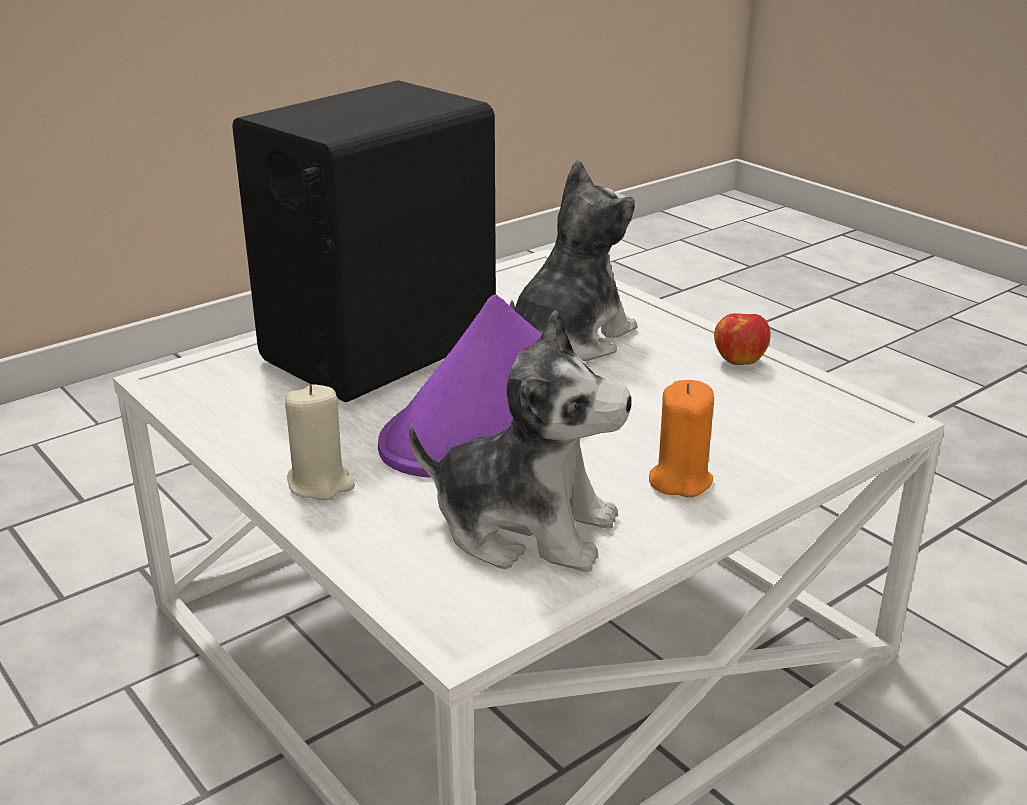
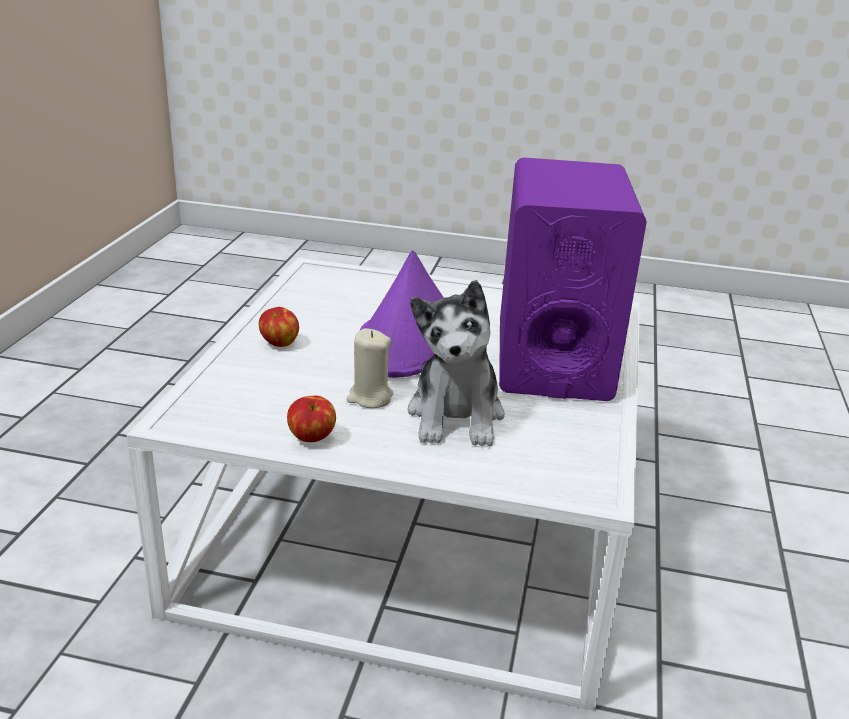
camera: 140 degrees right, 0 degrees up
black speaker [232,80,496,402] -> purple speaker [499,157,647,401]
beige candle [285,384,355,500] -> beige candle moved to [346,328,393,408]
plush toy [409,310,632,572] -> none
orange candle [649,380,714,497] -> apple [259,307,299,347]

